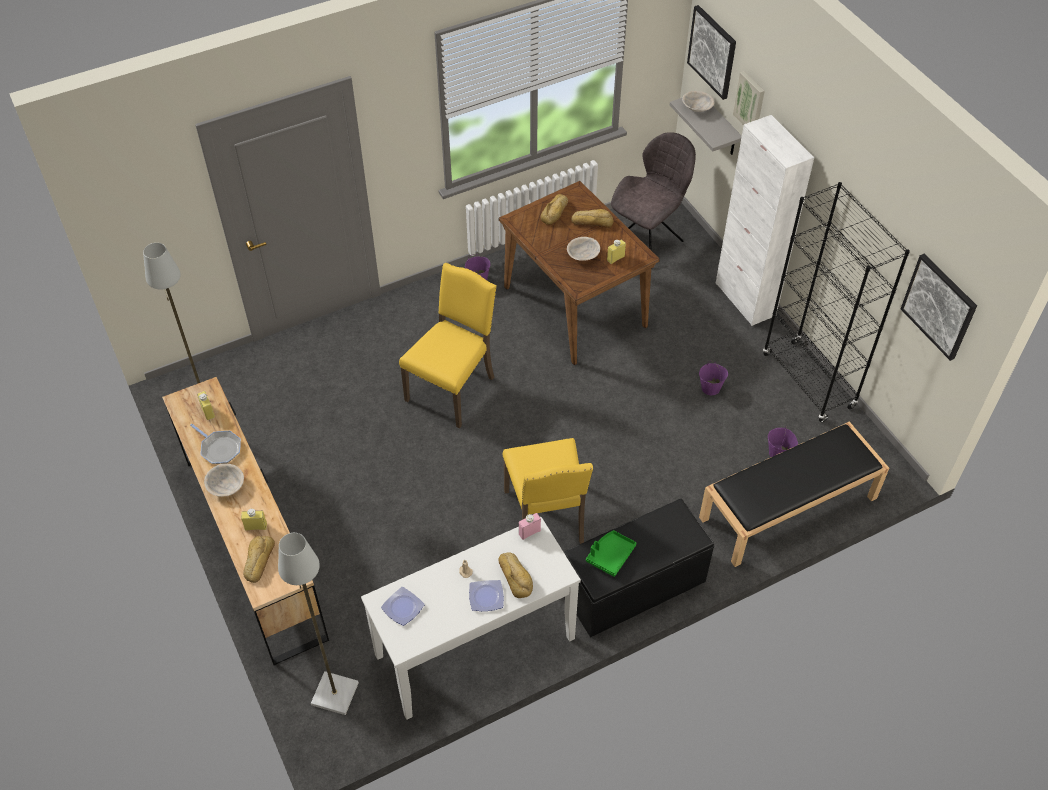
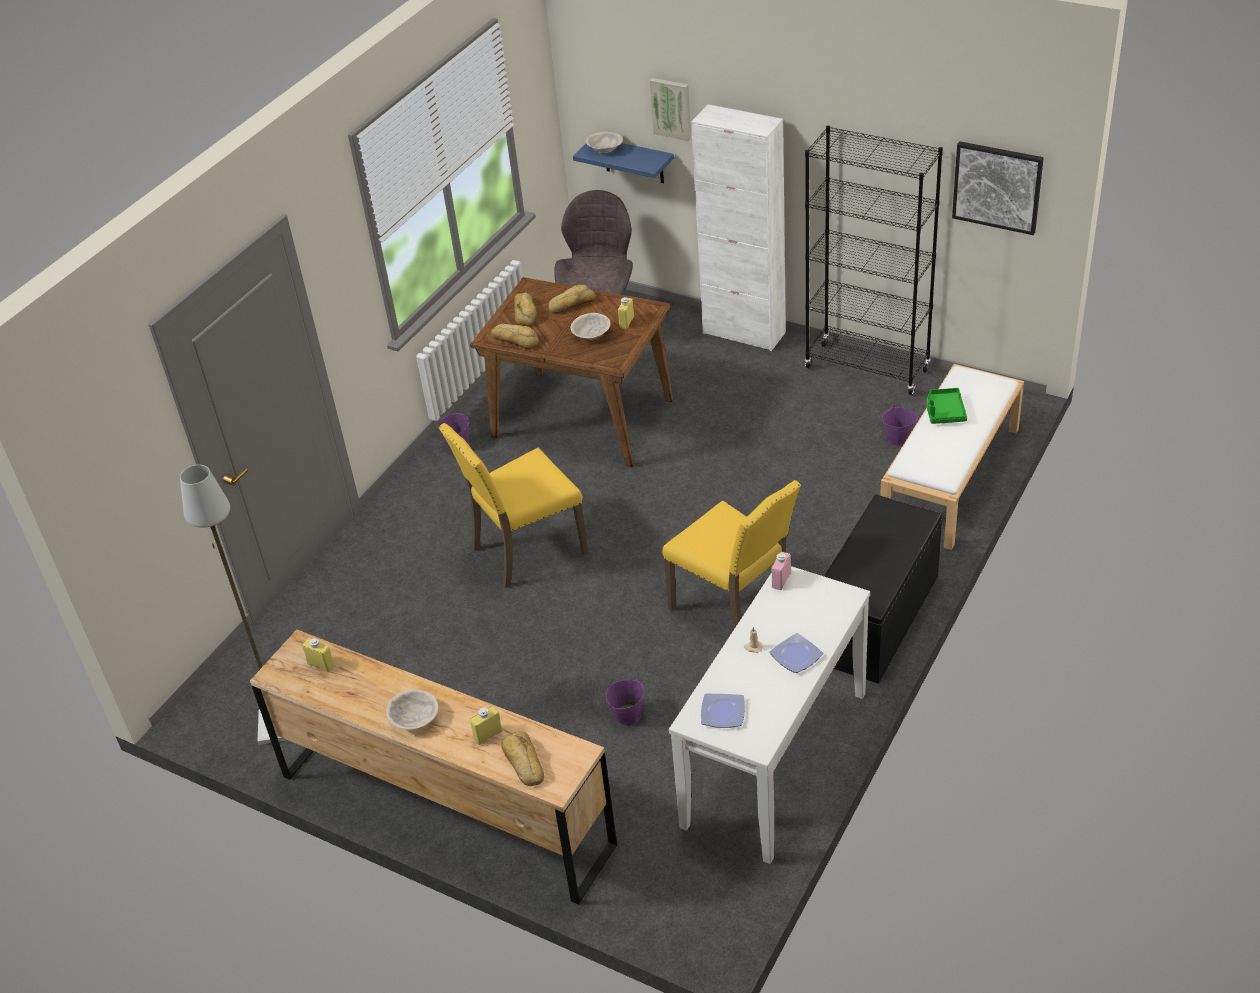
camera: 30 degrees left, 10 degrees down
frying pan [190,424,241,464] -> none
grey floor lamp [278,533,359,715] -> none
yellow chair [399,263,497,428] -> yellow chair turned 120 degrees counterclockwise [438,423,588,588]
bread [499,552,533,598] -> bread moved to [491,324,539,350]
green tray [586,530,636,577] -> green tray moved to [927,388,967,424]
grey shelf [670,97,742,155] -> blue shelf [573,143,674,183]
picture [687,5,736,100] -> none
purple bucket [699,361,728,395] -> purple bucket moved to [606,678,644,726]
black bench [699,421,889,567] -> white bench [880,364,1024,550]

